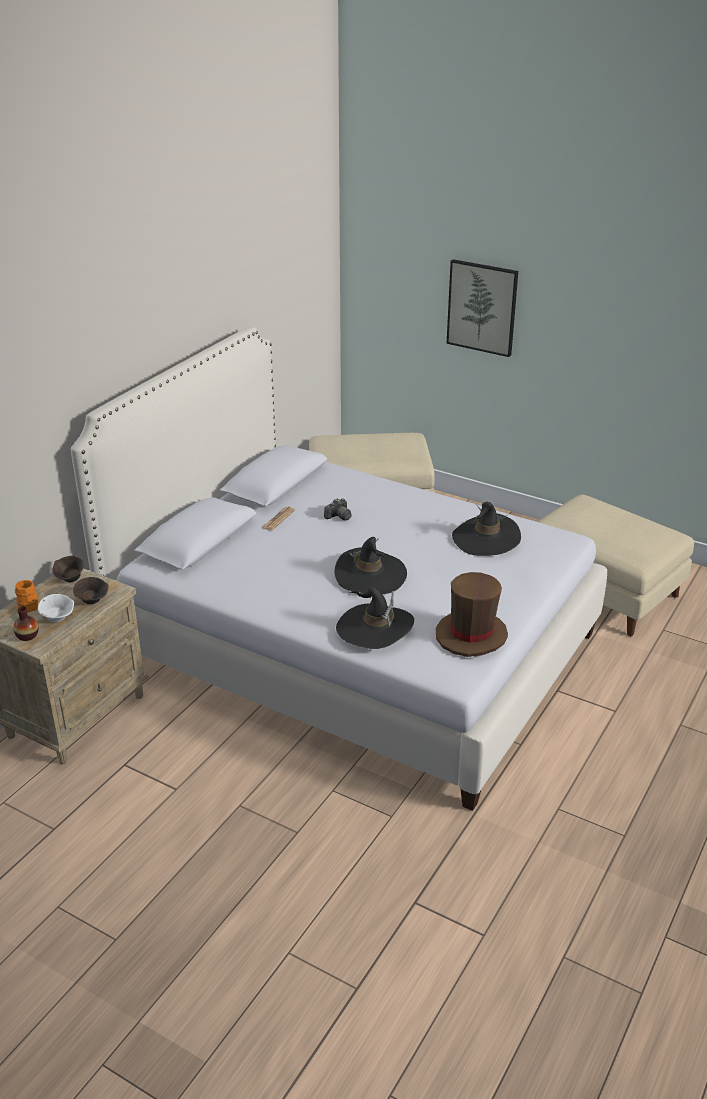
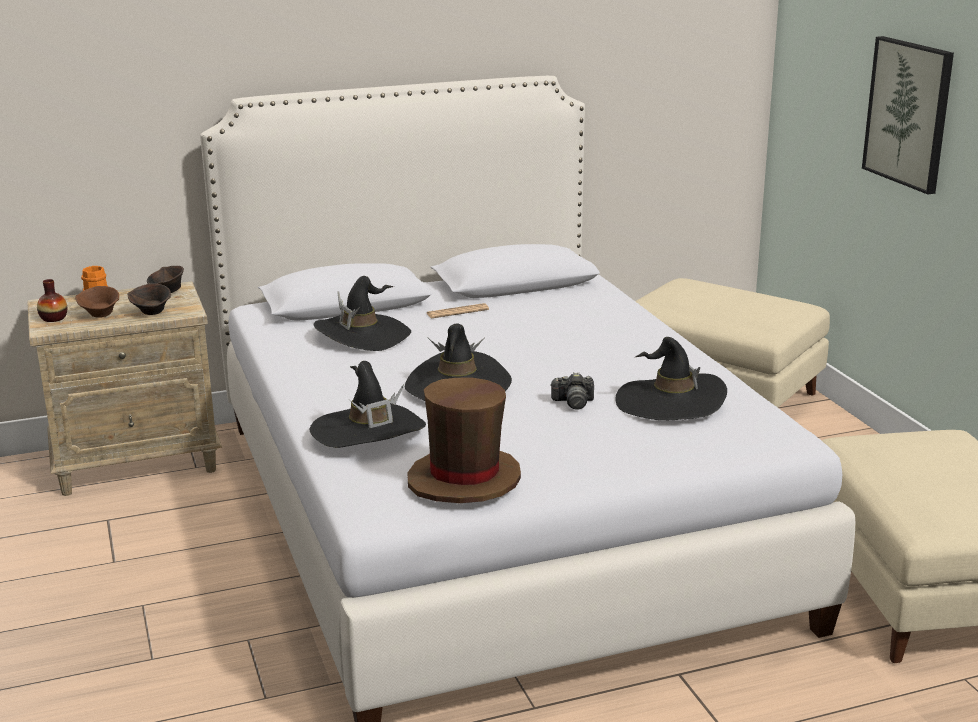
camera: 40 degrees right, 10 degrees down
white bowl [38,594,74,622] -> brown bowl [75,286,119,318]
camera [324,498,352,520] -> camera moved to [550,372,594,410]
none -> black hat [314,276,411,351]

